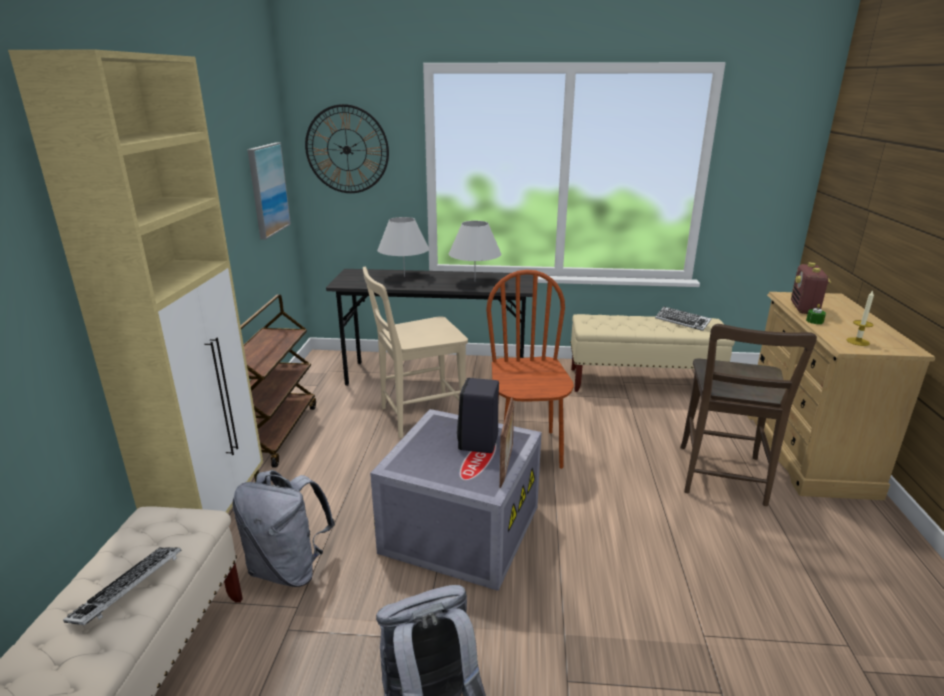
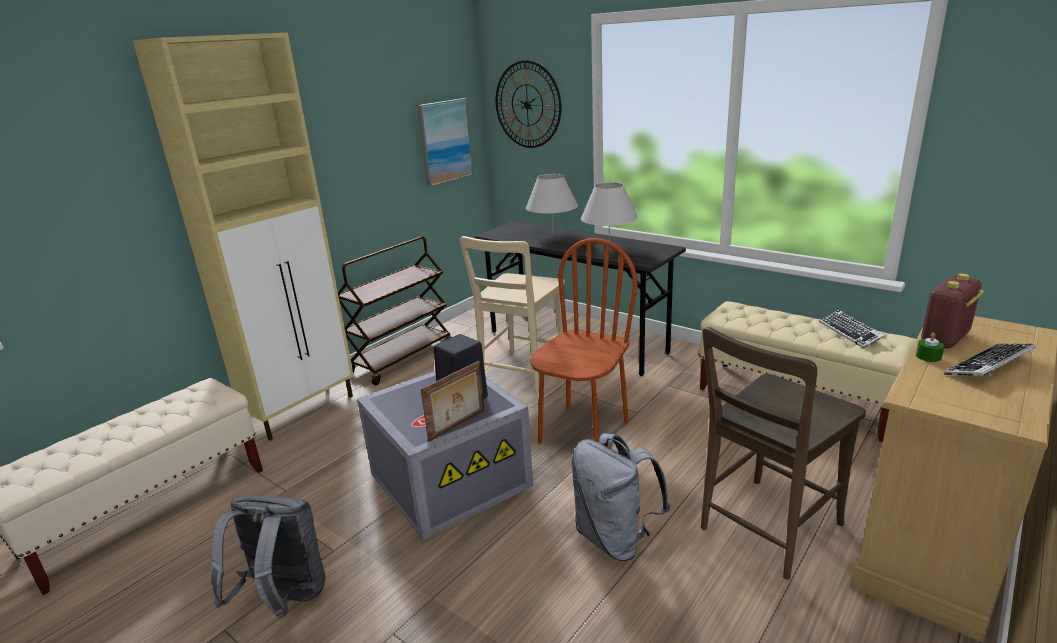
camera: 35 degrees right, 0 degrees up
keyboard [63,547,182,625] -> keyboard moved to [944,344,1036,377]
grey backpack [233,470,335,587] -> grey backpack moved to [572,433,670,561]
beige chair [363,267,468,438] -> beige chair turned 75 degrees counterclockwise [460,236,565,393]
candle [846,290,874,346] -> none

